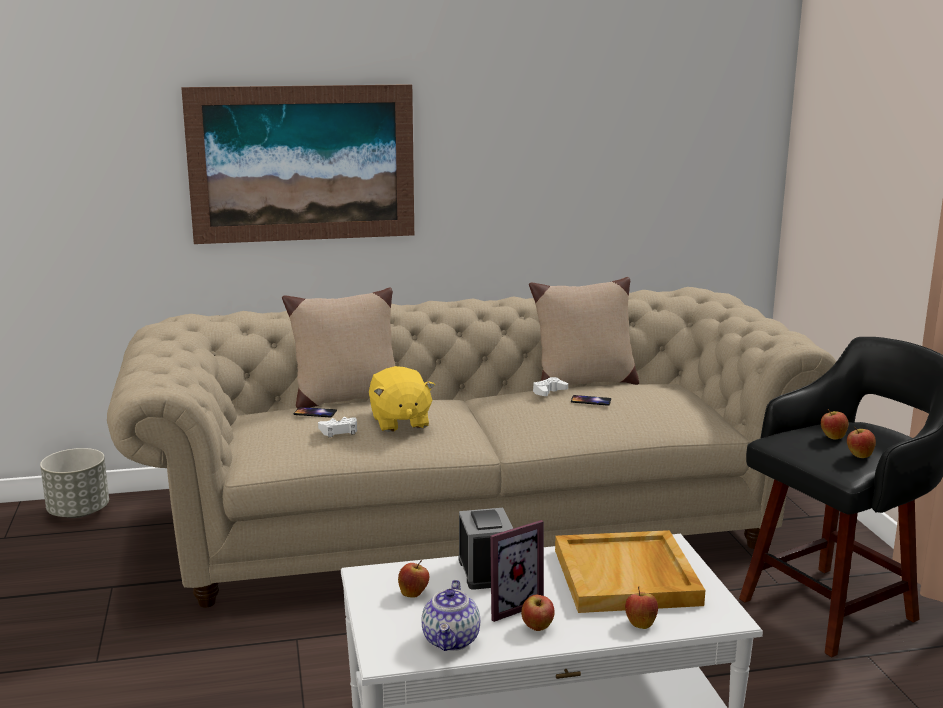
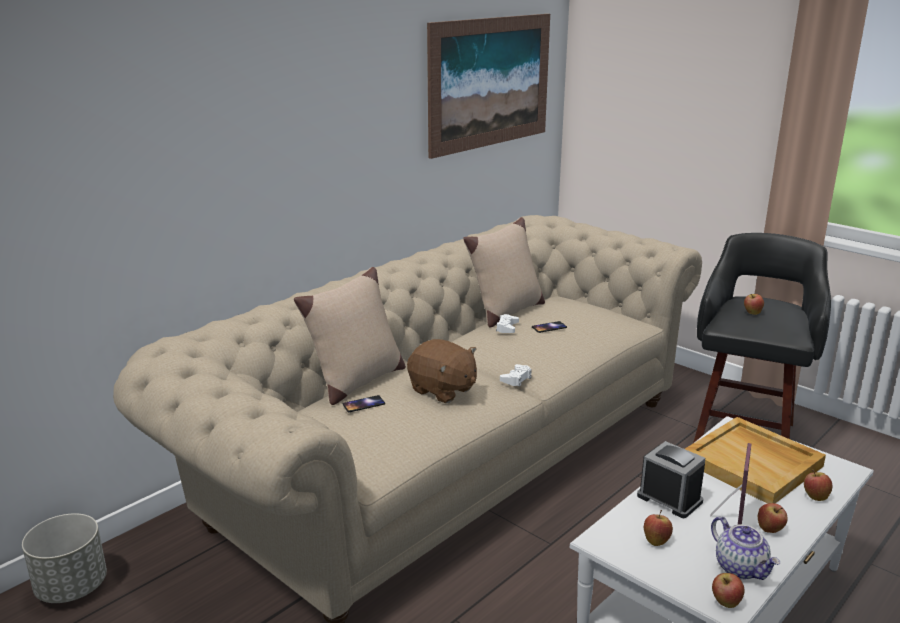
camera: 35 degrees left, 5 degrees up
picture [181,84,414,244] -> picture moved to [427,14,550,159]
white game controller [318,417,357,437] -> white game controller moved to [500,364,532,387]
yellow plush toy [369,366,435,432] -> brown plush toy [407,339,477,403]
apple [847,427,876,458] -> apple moved to [712,573,745,608]

